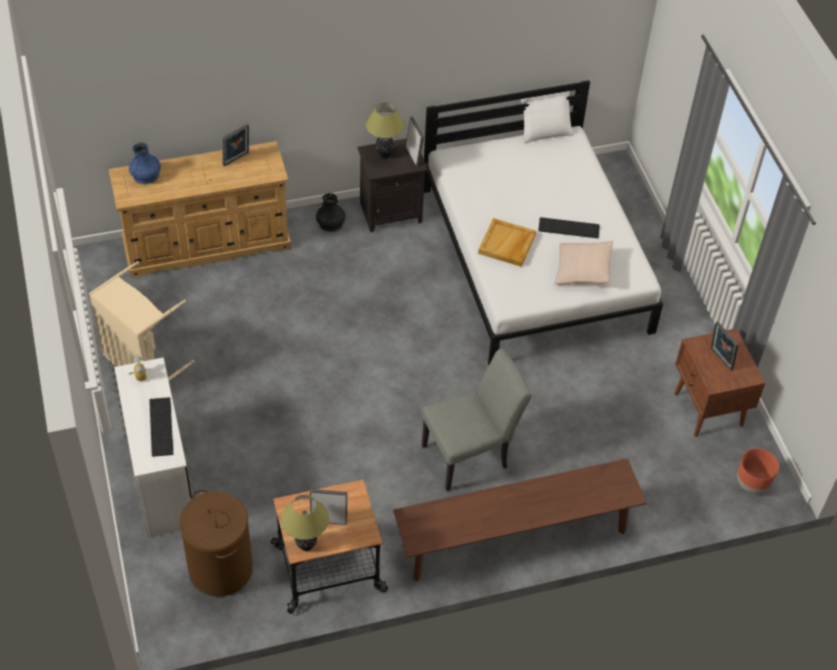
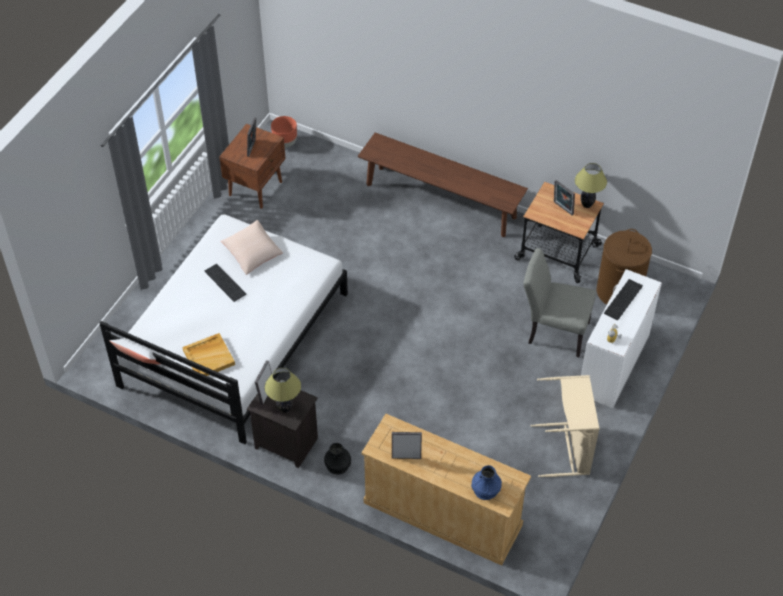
camera: 135 degrees left, 0 degrees up
grey chair [422,348,532,491] -> grey chair moved to [523,248,596,357]
beige tray [478,218,536,267] -> beige tray moved to [182,333,235,376]

